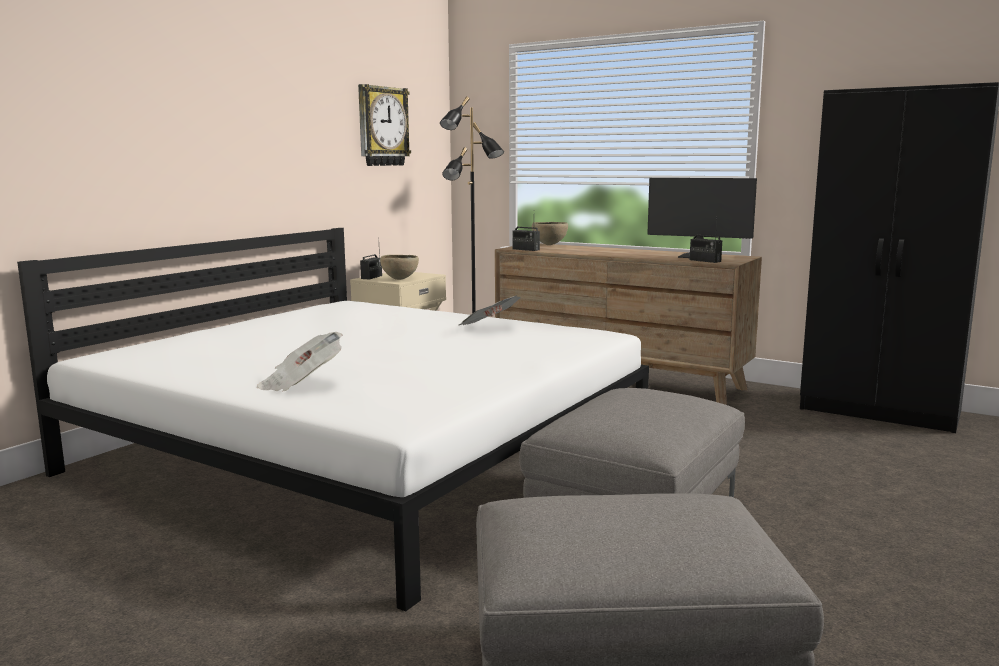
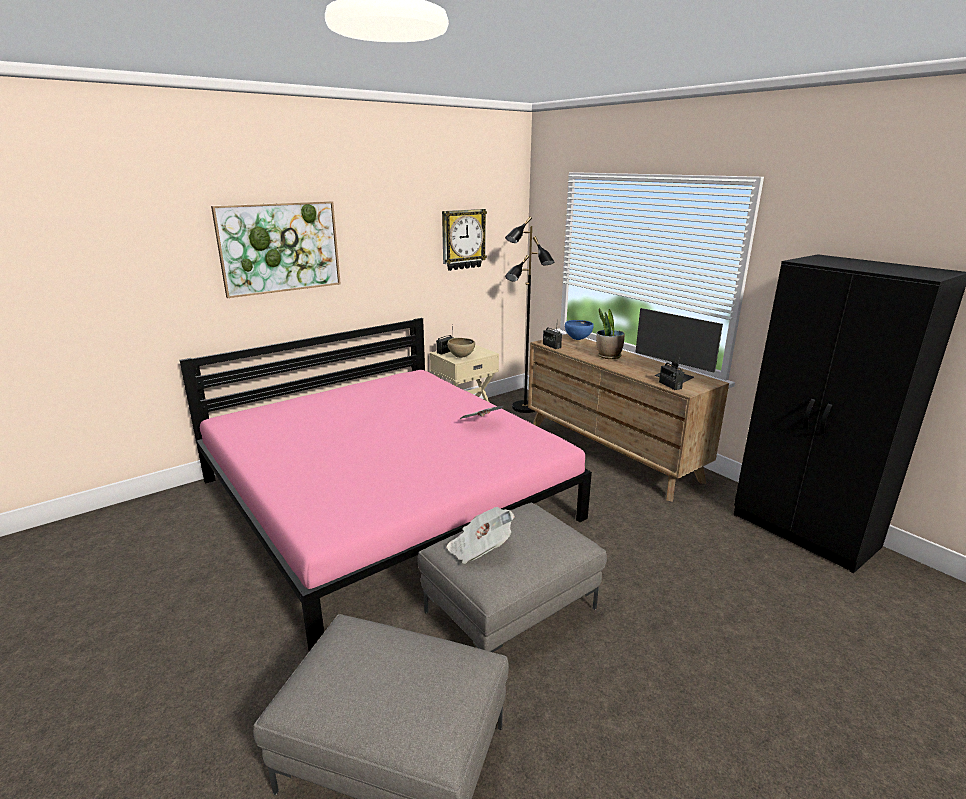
camera: 20 degrees right, 10 degrees up
white bed [17,228,649,611] -> pink bed [179,318,592,651]
newspaper [257,332,343,391] -> newspaper moved to [447,507,515,564]
brown bowl [532,222,568,245] -> blue bowl [565,320,594,340]
none -> picture [211,201,341,298]
none -> potted plant [596,308,625,359]

